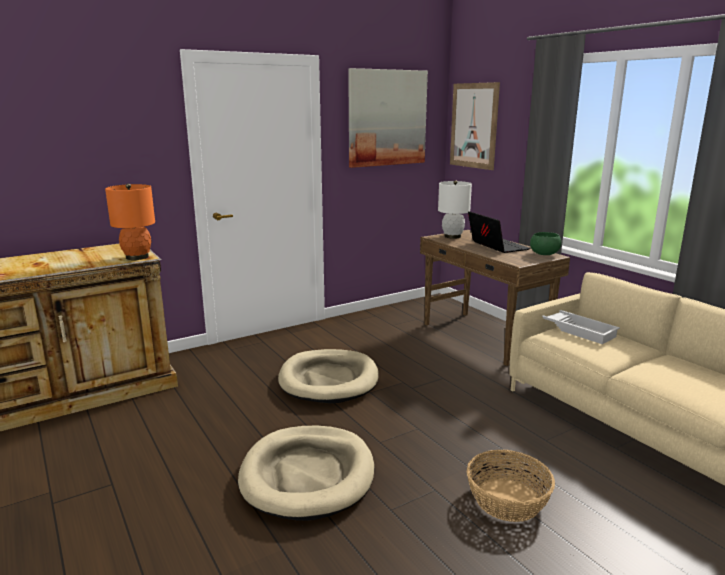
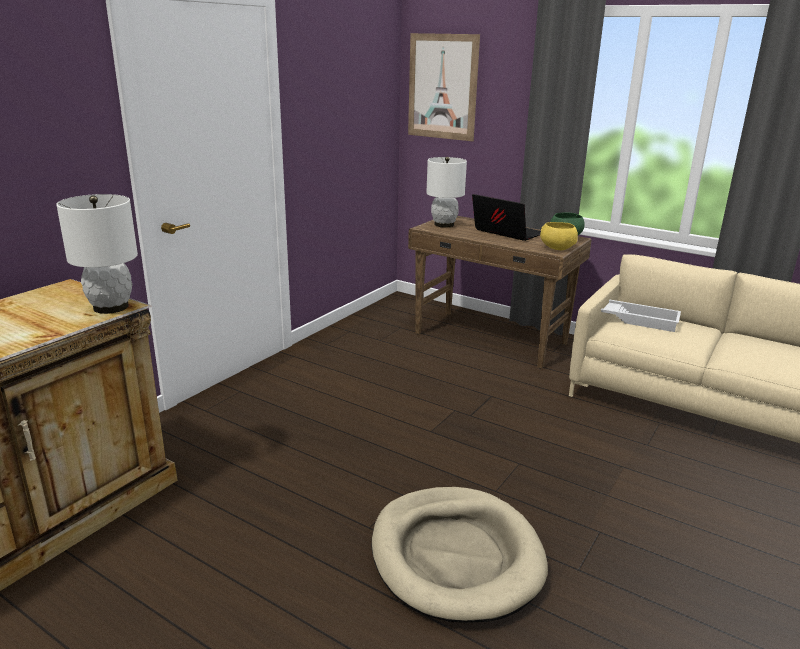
camera: 25 degrees left, 5 degrees up
orange table lamp [105,184,155,260] -> white table lamp [56,194,138,314]
beige dog bed [278,349,379,404] -> none
picture [348,68,428,168] -> none
basket [467,450,555,522] -> none
none -> yellow bowl [540,222,578,250]

